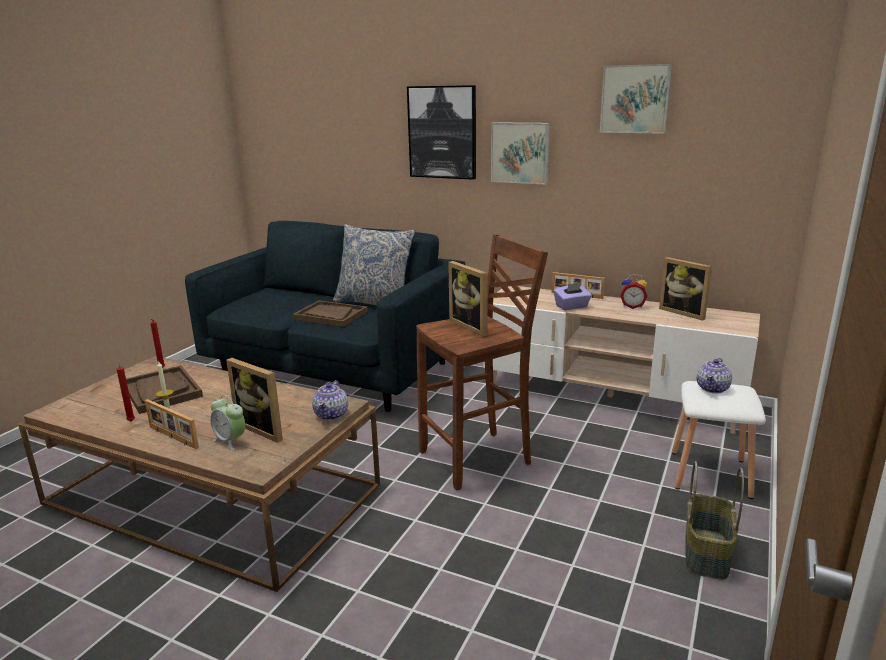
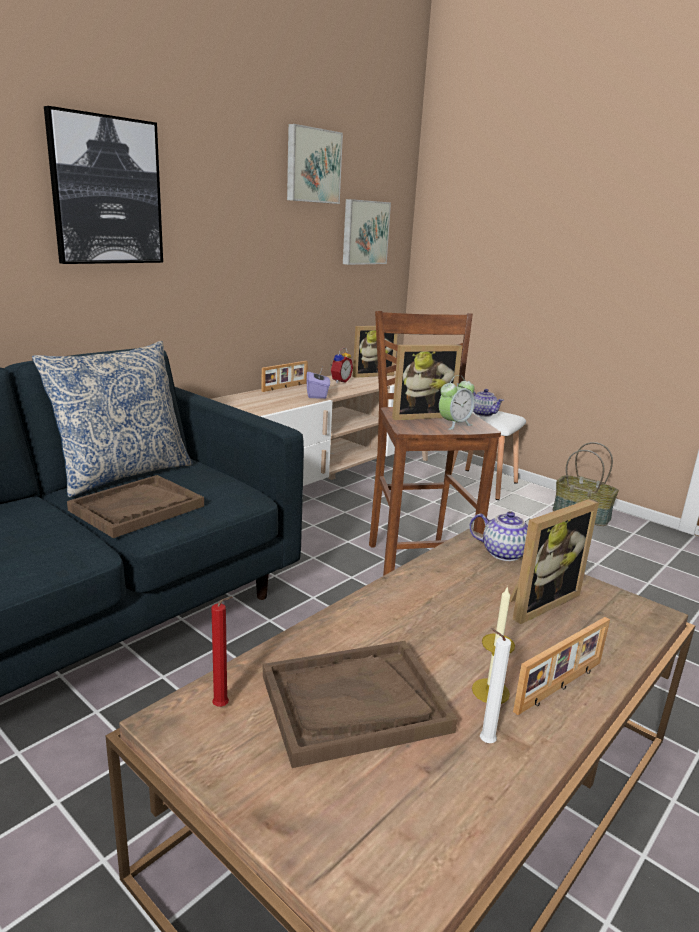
camera: 75 degrees left, 0 degrees up
red candle [116,360,135,421] -> white candle [480,628,511,743]
alarm clock [210,395,245,450] -> alarm clock moved to [439,375,475,430]
picture [491,122,550,185] -> picture moved to [343,199,391,265]

